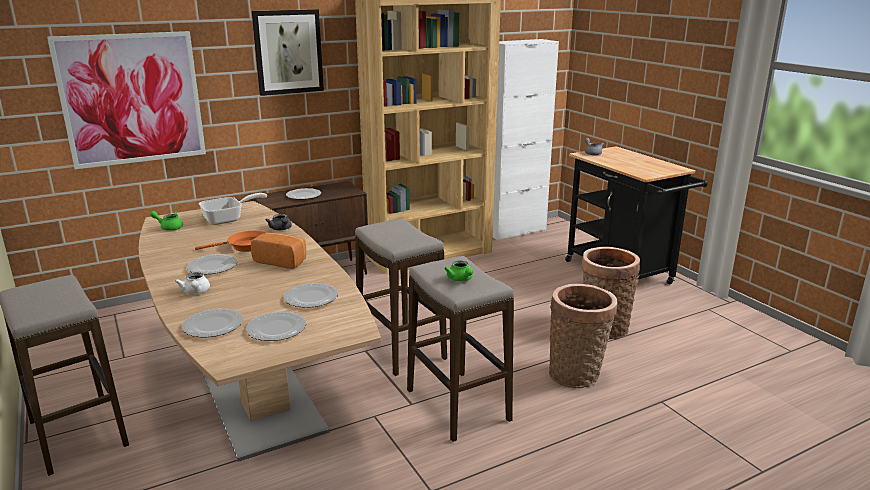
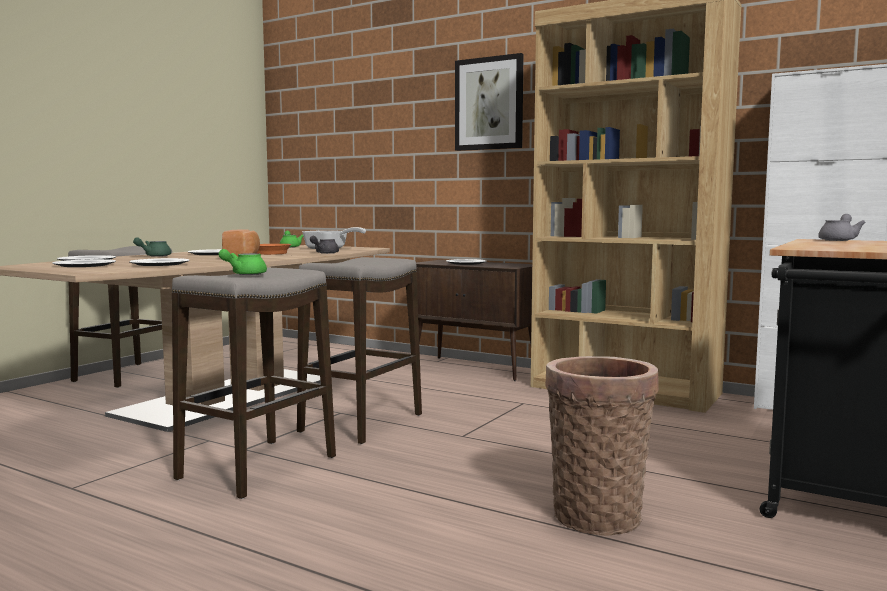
camera: 60 degrees right, 15 degrees down
picture [47,31,206,169] -> none
white teapot [175,272,210,294] -> green teapot [133,237,171,257]
basket [549,284,618,388] -> none

